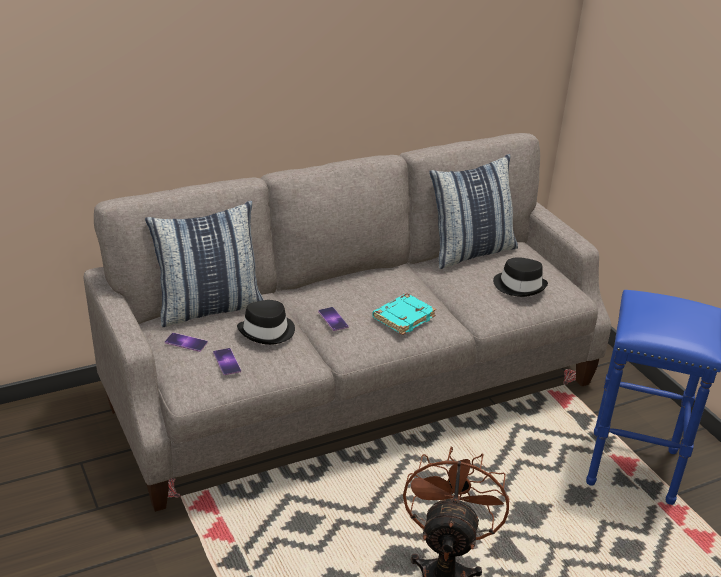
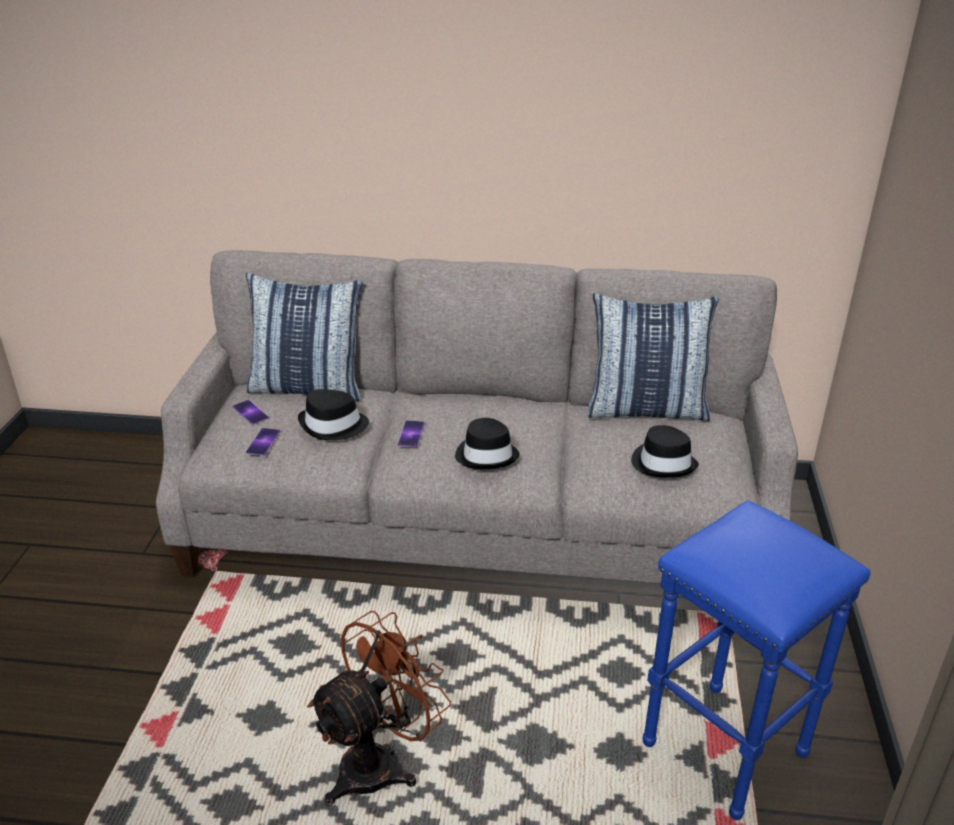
camera: 35 degrees right, 0 degrees up
turquoise book [372,293,436,335] -> black hat [455,418,520,469]

